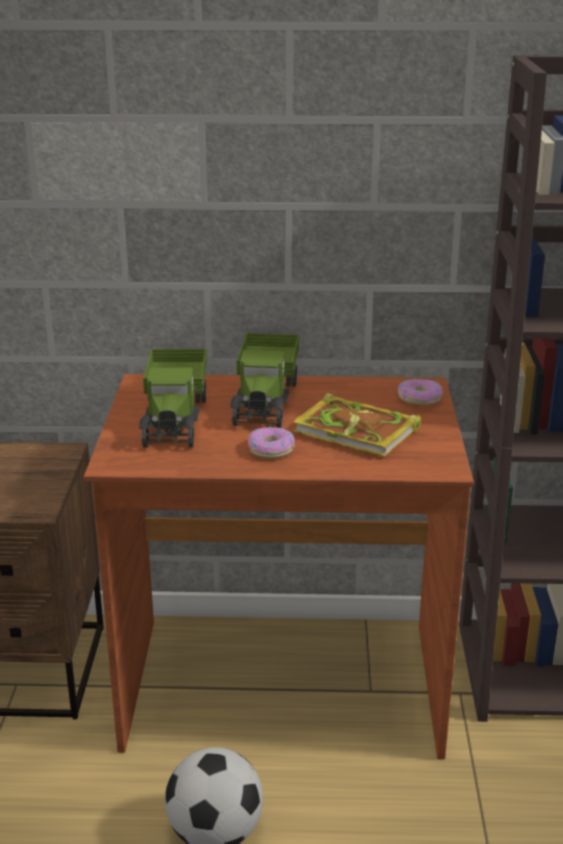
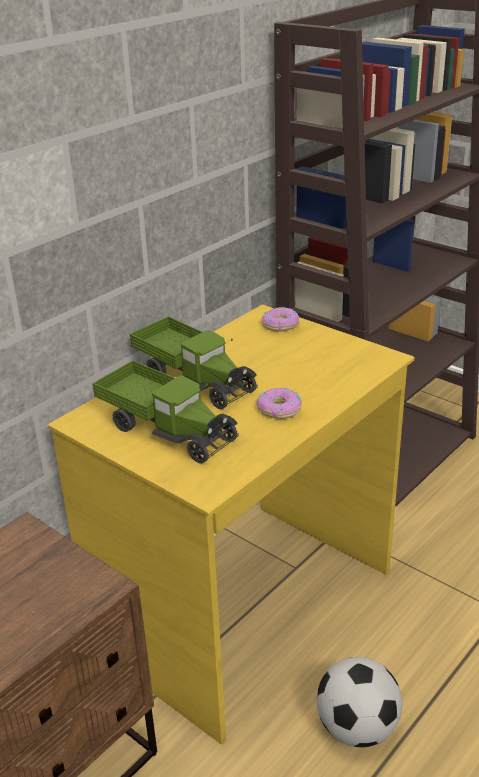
camera: 50 degrees left, 5 degrees up
brown desk [84,374,474,760] -> yellow desk [48,304,414,745]
book [293,393,421,457] -> none

